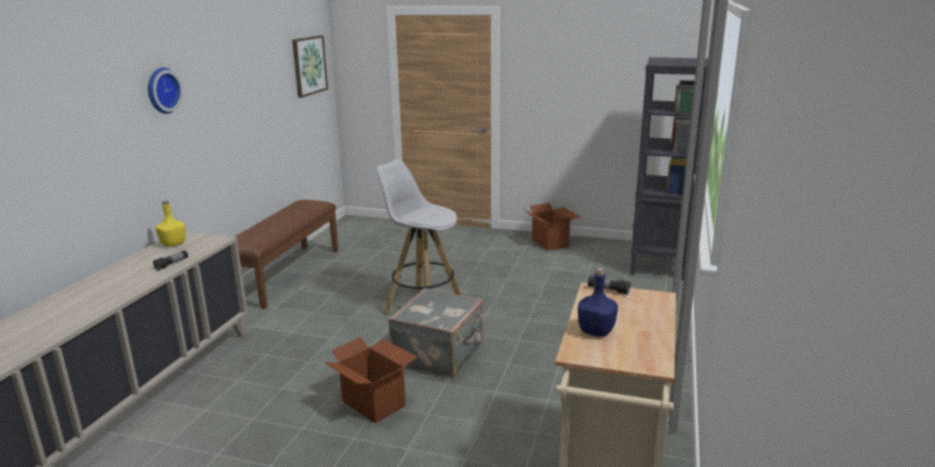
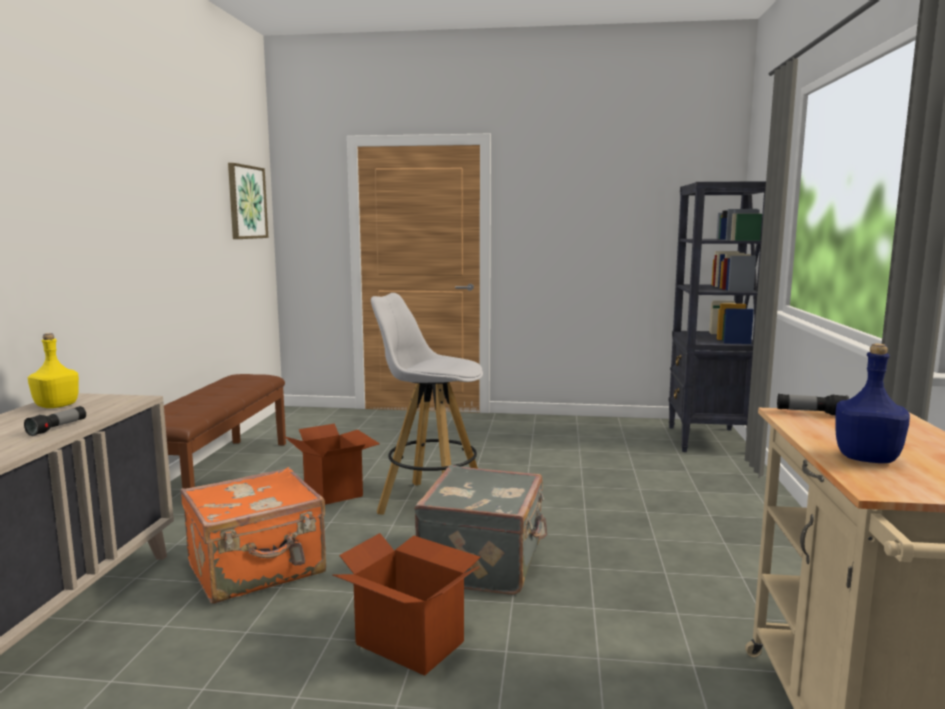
camera: 10 degrees left, 10 degrees down
wall clock [148,67,183,114] -> none
cardboard box [524,203,580,251] -> cardboard box moved to [284,424,380,505]
none -> orange suitcase [180,467,326,604]

